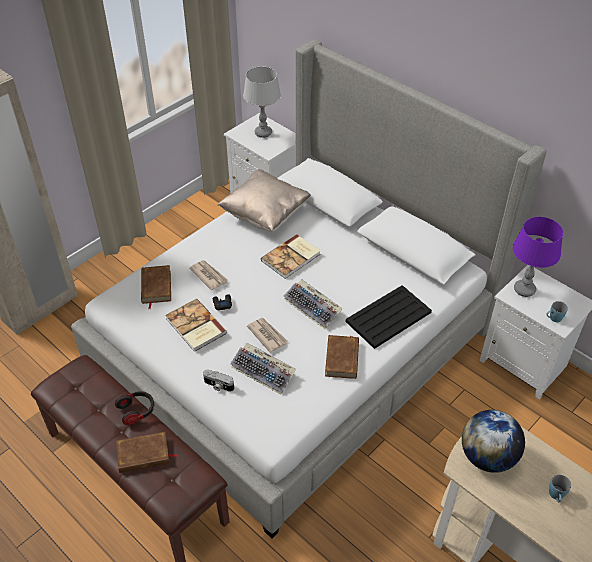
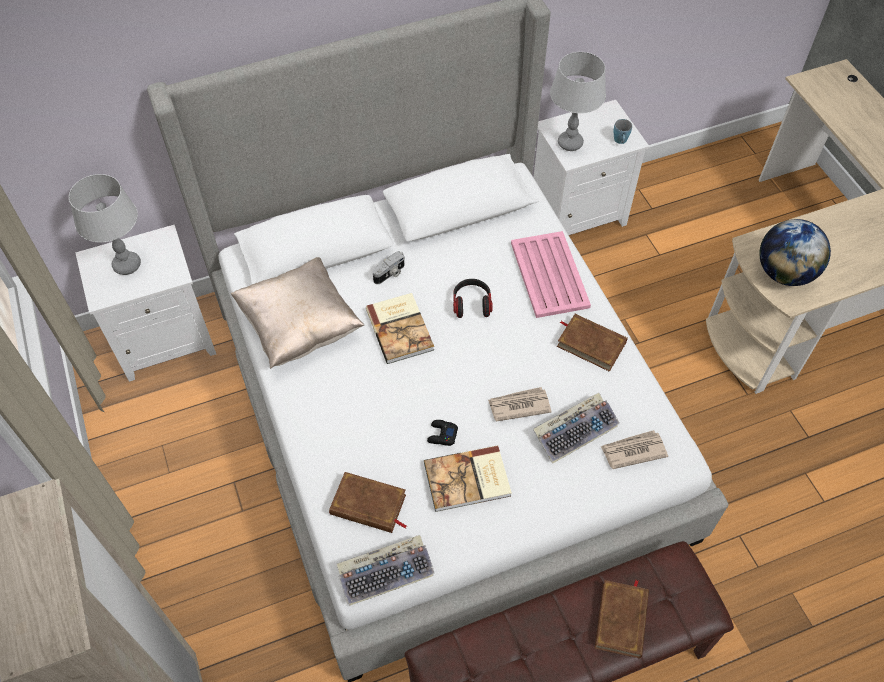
camera: 65 degrees left, 10 degrees up
headphones [115,391,154,425] -> headphones moved to [453,279,493,318]
newspaper [189,260,228,290] -> newspaper moved to [600,430,668,469]
camera [203,370,234,392] -> camera moved to [373,251,405,284]
keyboard [284,279,343,329] -> keyboard moved to [337,535,434,606]
black tray [346,285,432,349] -> pink tray [511,231,591,318]
purple table lamp [513,217,563,297] -> grey table lamp [550,52,606,151]
blue mug [549,475,571,502] -> none

